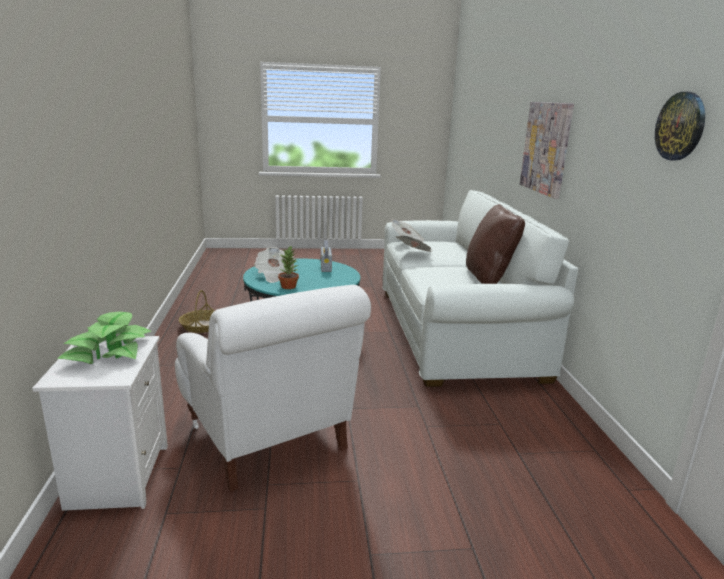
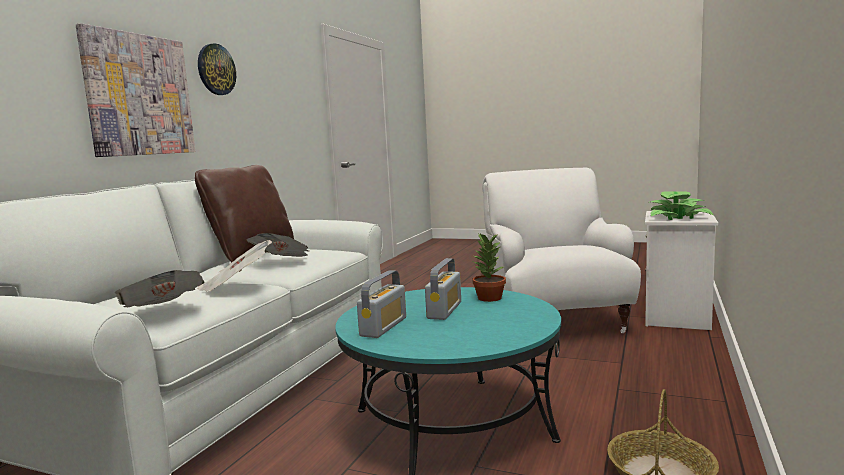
camera: 150 degrees left, 10 degrees down
newspaper [254,247,295,283] -> newspaper moved to [247,233,309,257]
wall clock [655,92,705,160] -> wall clock moved to [198,43,236,95]
none -> radio [425,258,461,320]

